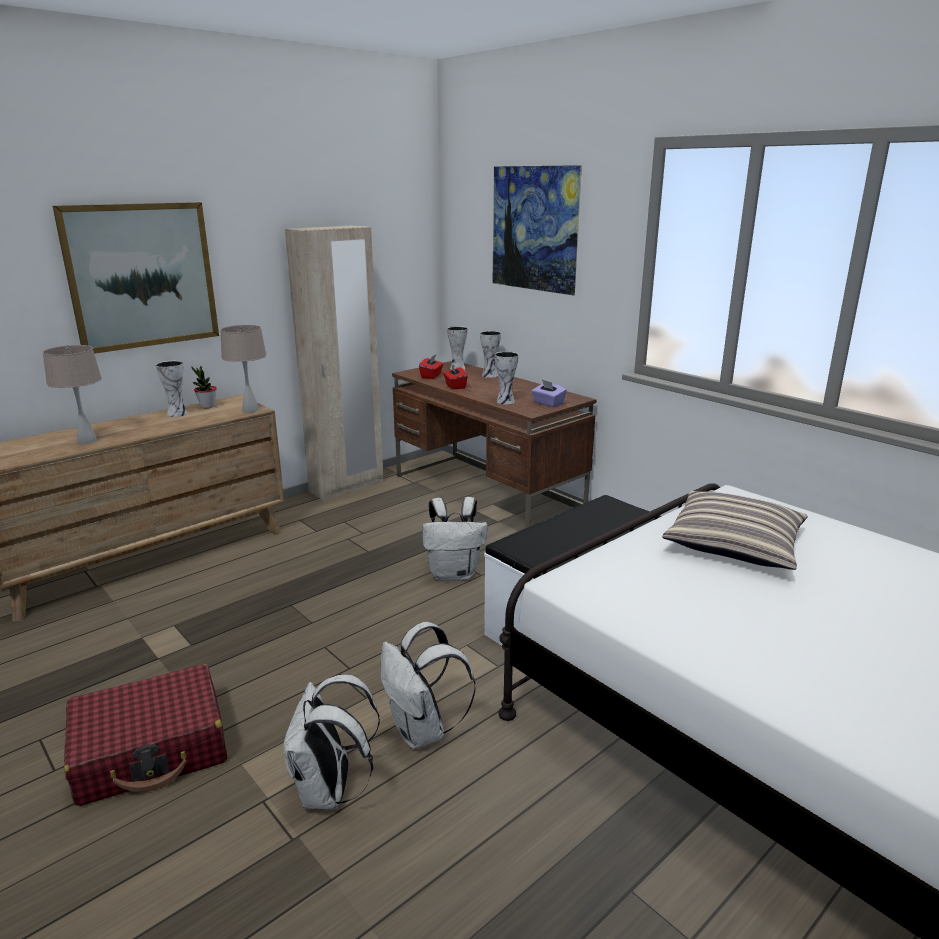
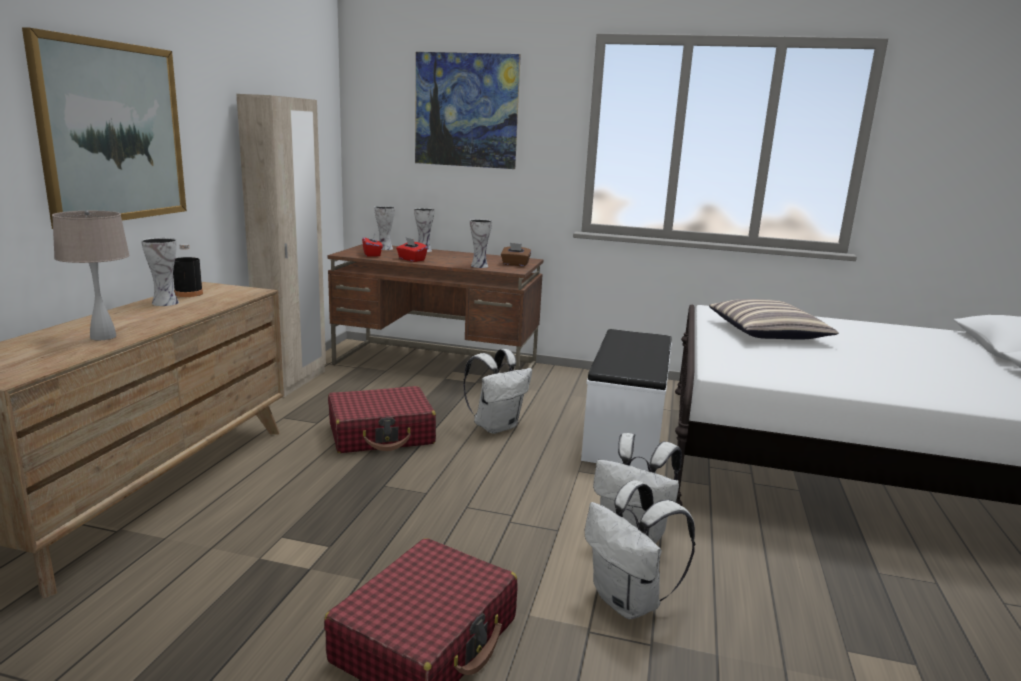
camera: 35 degrees left, 5 degrees down
potted plant [192,366,217,408] -> black bottle [173,244,203,297]
beige table lamp [220,325,267,413] -> none
purple tissue box [531,380,567,407] -> brown tissue box [501,243,531,266]
none -> red suitcase [328,386,436,453]

